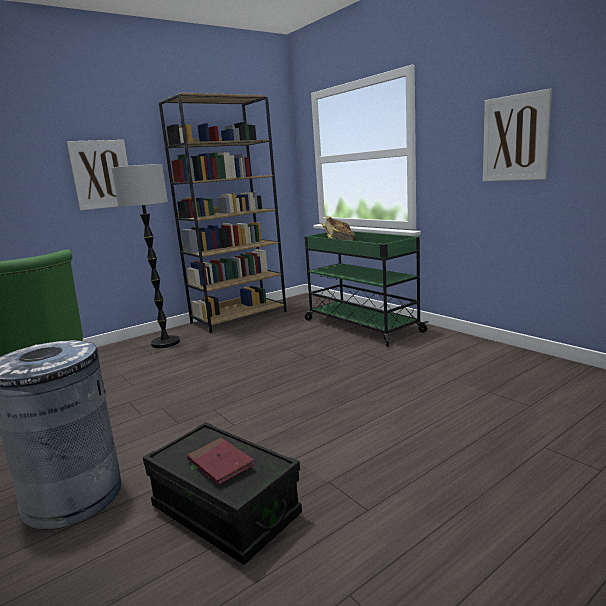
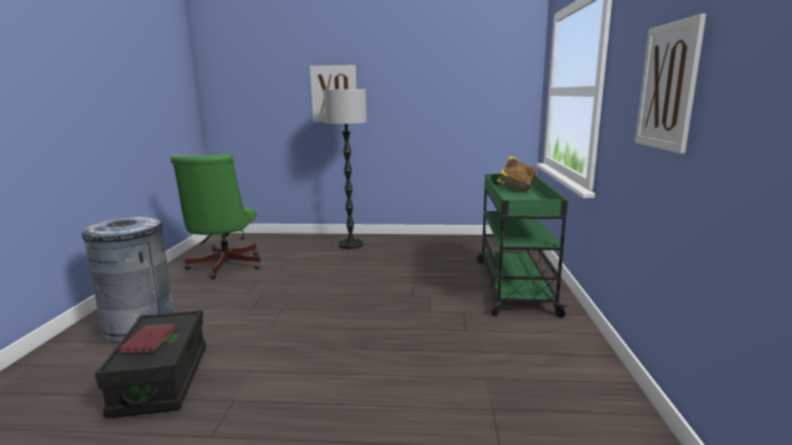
camera: 40 degrees right, 0 degrees up
brown bookcase [159,93,287,333] -> none

